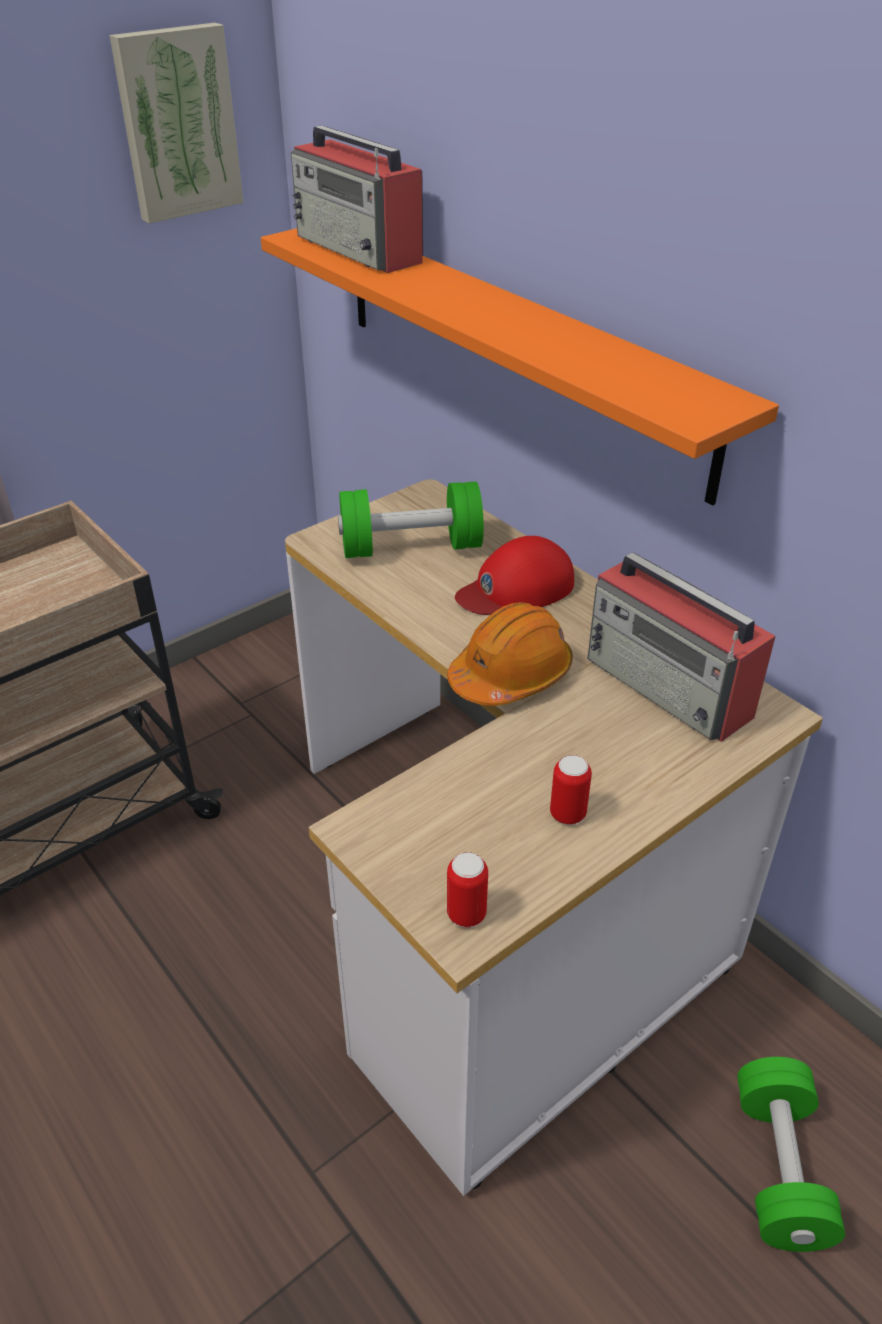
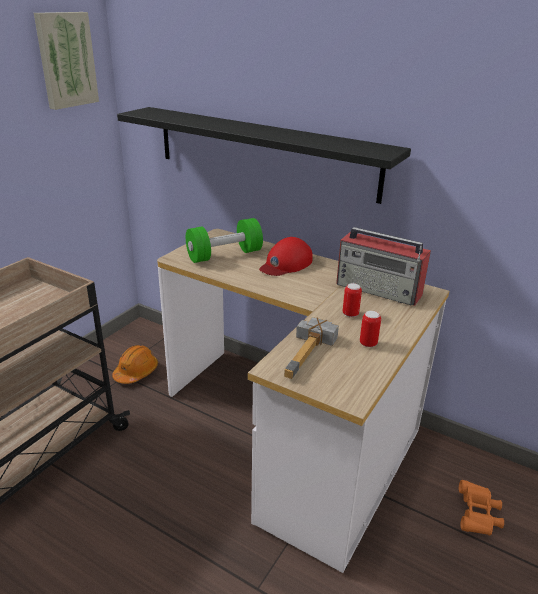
camera: 20 degrees left, 10 degrees down
orange shelf [261,228,779,506] -> black shelf [117,107,411,204]
radio [291,125,423,273] -> none
orange hard hat [447,602,573,706] -> orange hard hat moved to [112,345,158,384]
can [447,852,488,928] -> can moved to [343,283,362,317]
green dumbbell [737,1057,845,1252] -> orange binoculars [459,480,504,536]
none -> hammer [284,317,339,379]

